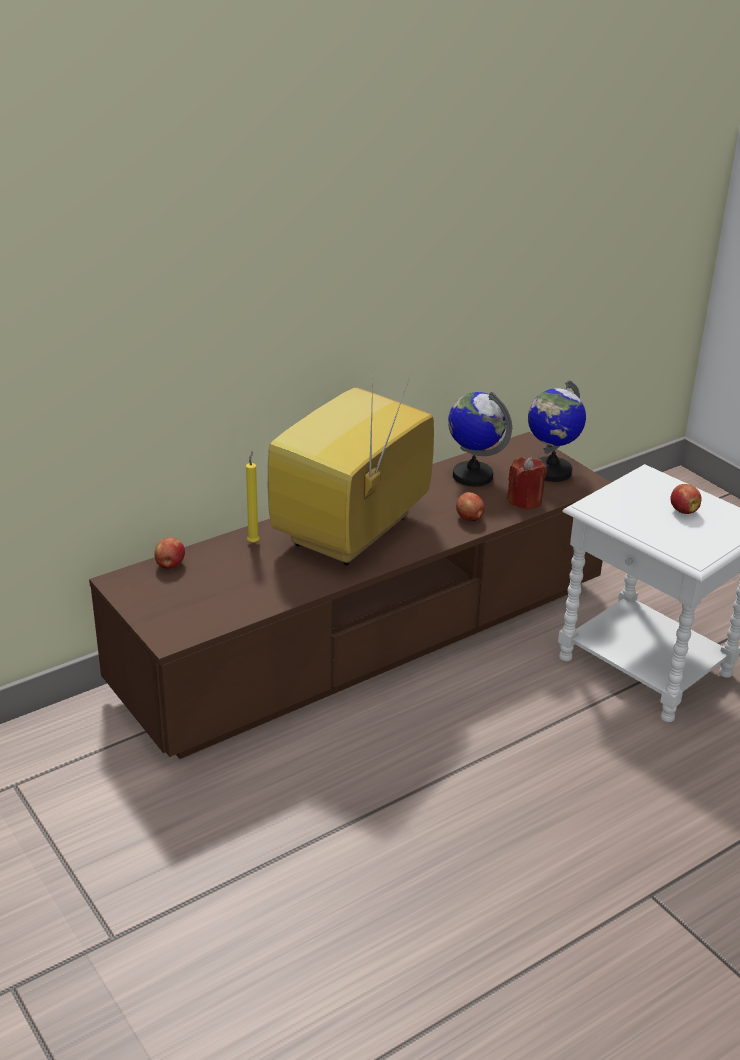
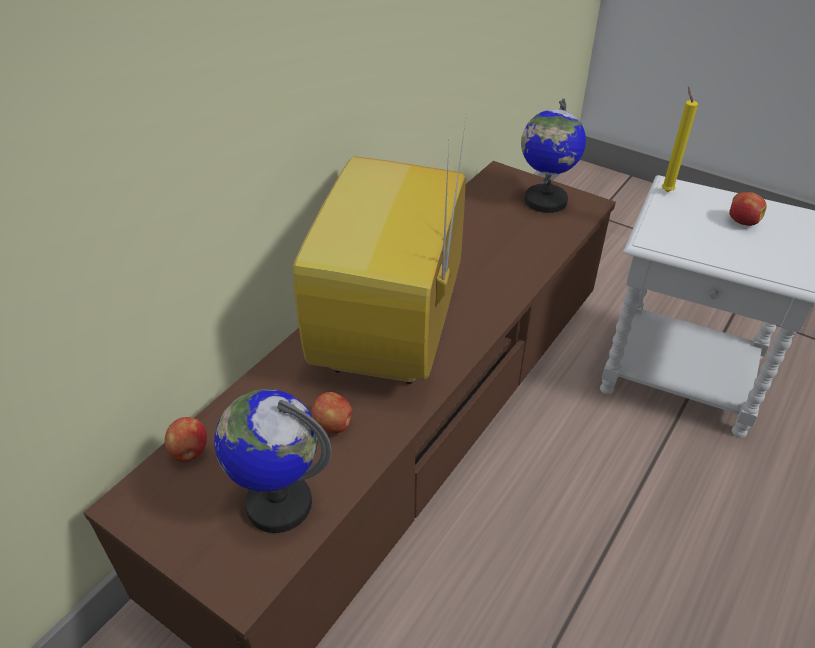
camera: 20 degrees left, 10 degrees up
yellow candle [246,451,259,543] -> yellow candle moved to [662,87,698,192]
globe [448,392,512,487] -> globe moved to [214,389,332,533]
apple [456,492,485,521] -> apple moved to [312,392,353,434]
red candle [507,457,547,510] -> none

